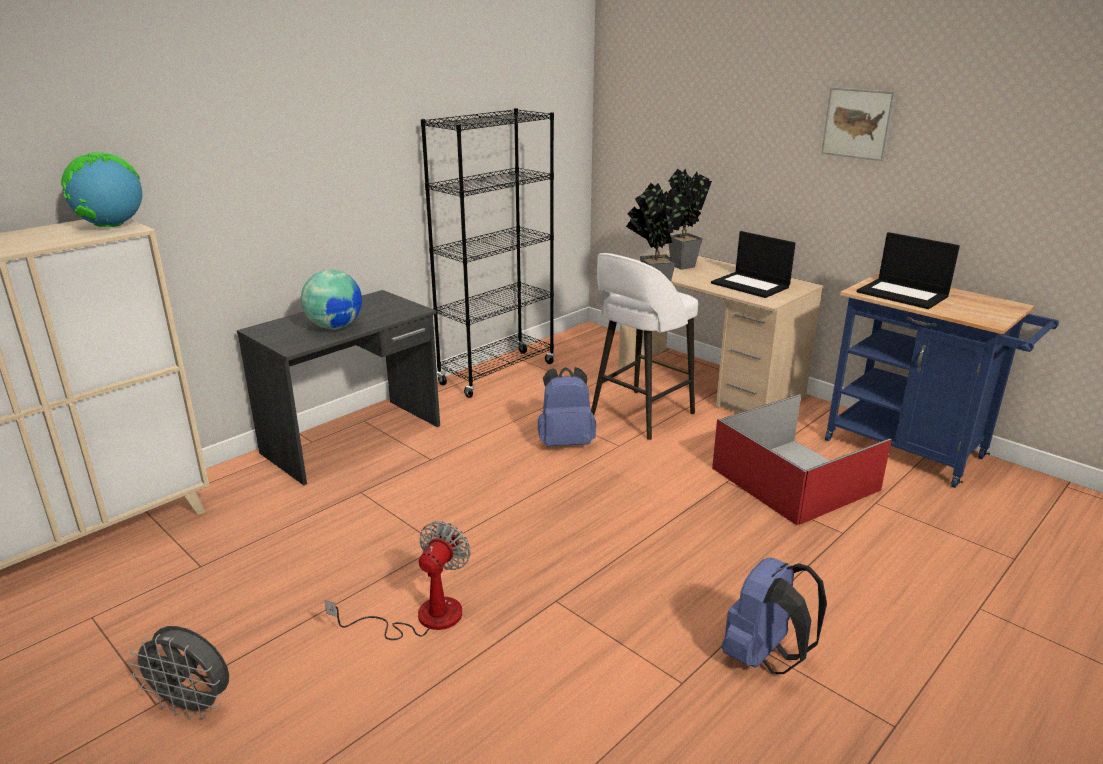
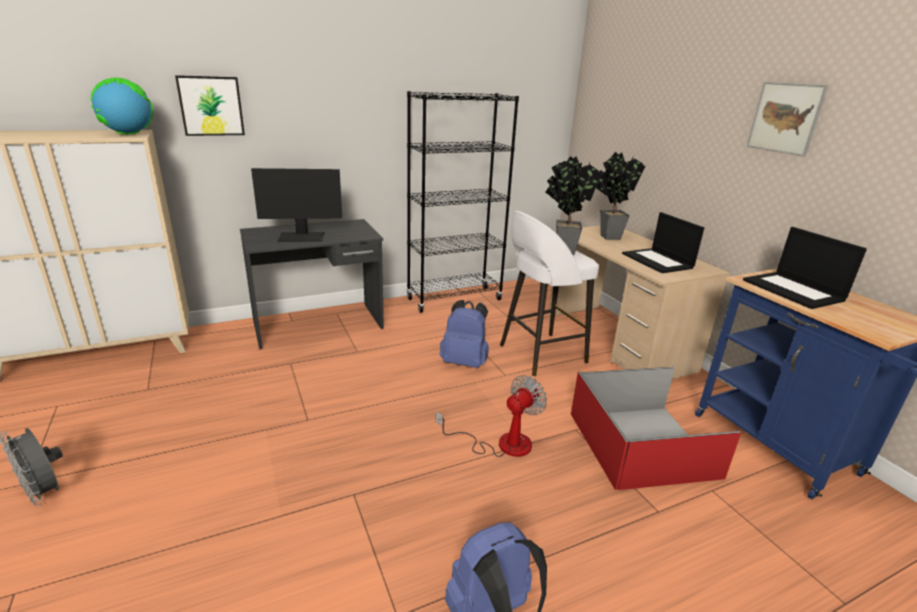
camera: 20 degrees right, 0 degrees up
globe [301,270,362,329] -> monitor [251,168,342,242]
fan [325,521,471,640] -> fan moved to [436,375,547,457]
none -> picture [175,75,245,136]

